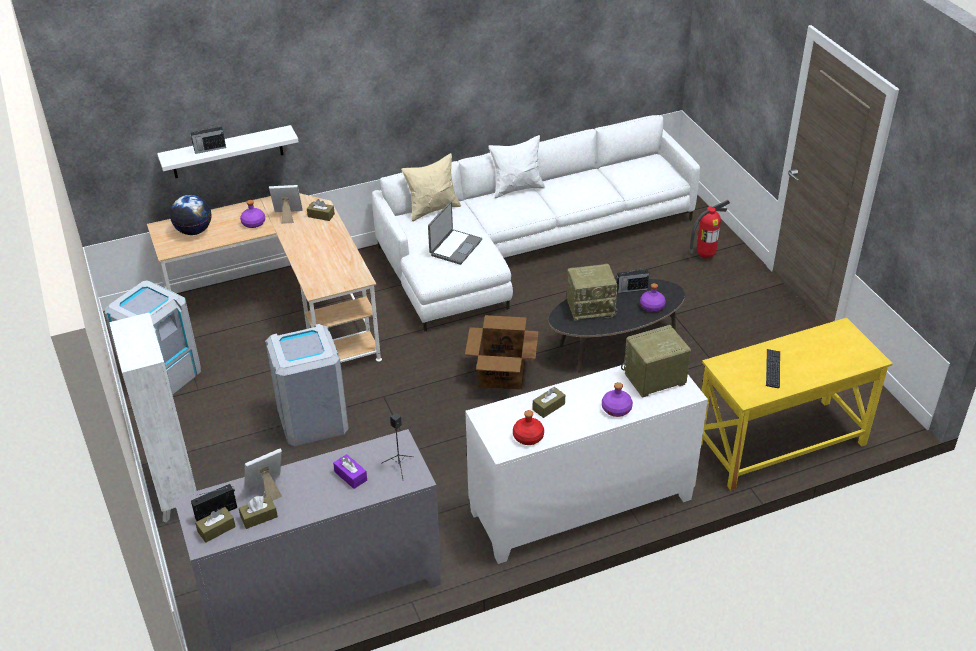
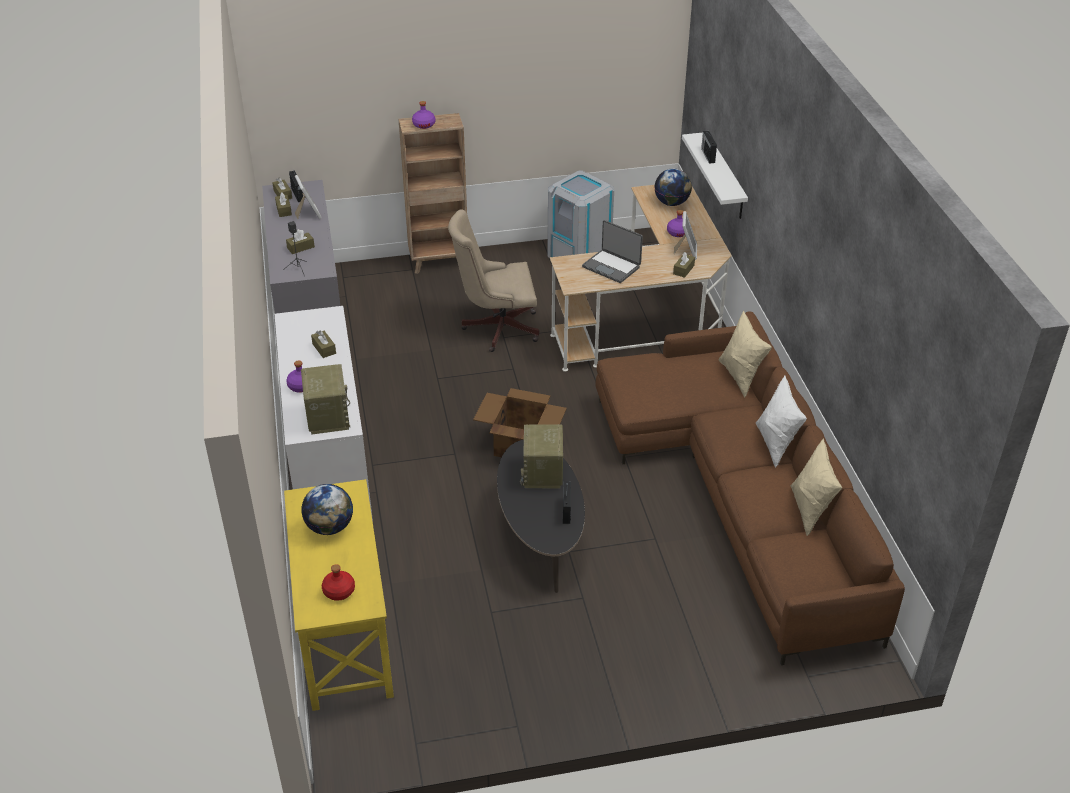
camera: 100 degrees right, 0 degrees up
white bookcase [109,313,197,523] -> brown bookcase [398,113,467,274]
grey trash can [265,324,349,447] -> beige office chair [448,210,539,352]
purple tissue box [333,454,367,489] -> brown tissue box [286,229,315,254]
white sofa [372,115,700,332] -> brown sofa [595,311,905,665]
laptop [428,201,482,265] -> laptop moved to [582,220,643,283]
red bottle [513,410,544,445] -> red bottle moved to [322,564,355,601]
purple bottle [640,283,666,312] -> purple bottle moved to [412,101,435,129]
fire extinguisher [689,200,730,258] -> none
keyboard [766,349,780,388] -> globe [301,484,353,535]
none -> beige pillow [791,438,842,536]

